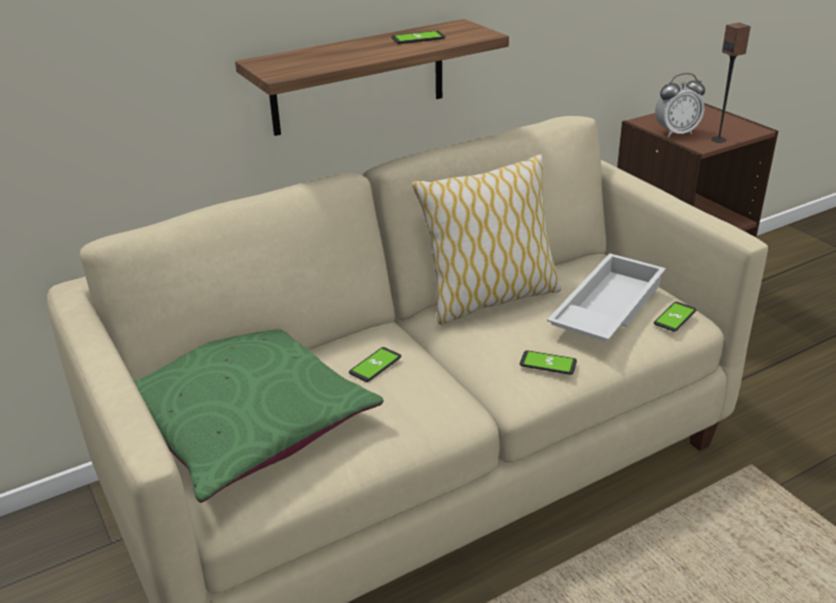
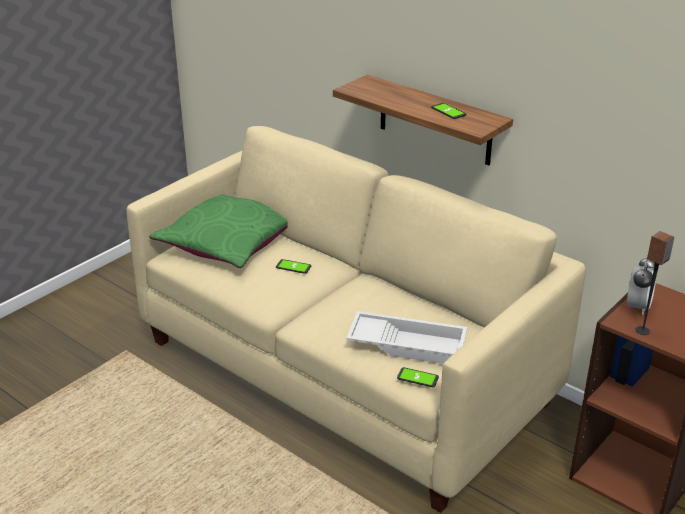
camera: 70 degrees right, 0 degrees up
pillow [412,154,561,325] -> none
phone [520,350,577,375] -> none
alarm clock [655,73,705,137] -> alarm clock turned 120 degrees counterclockwise [627,258,656,315]

